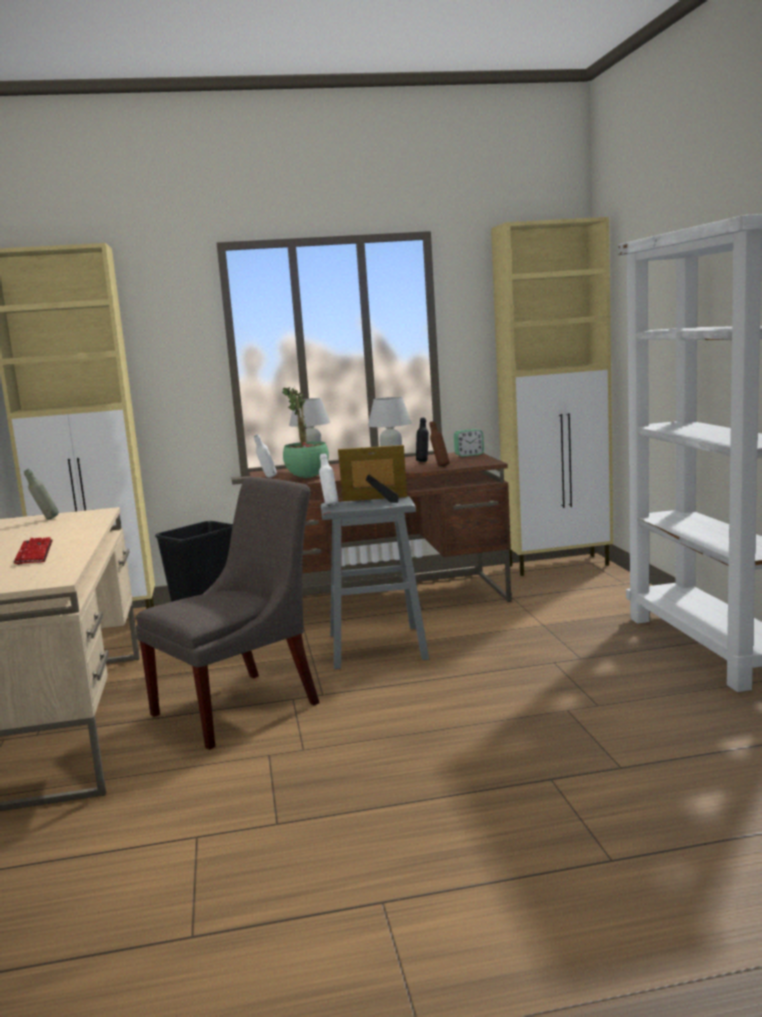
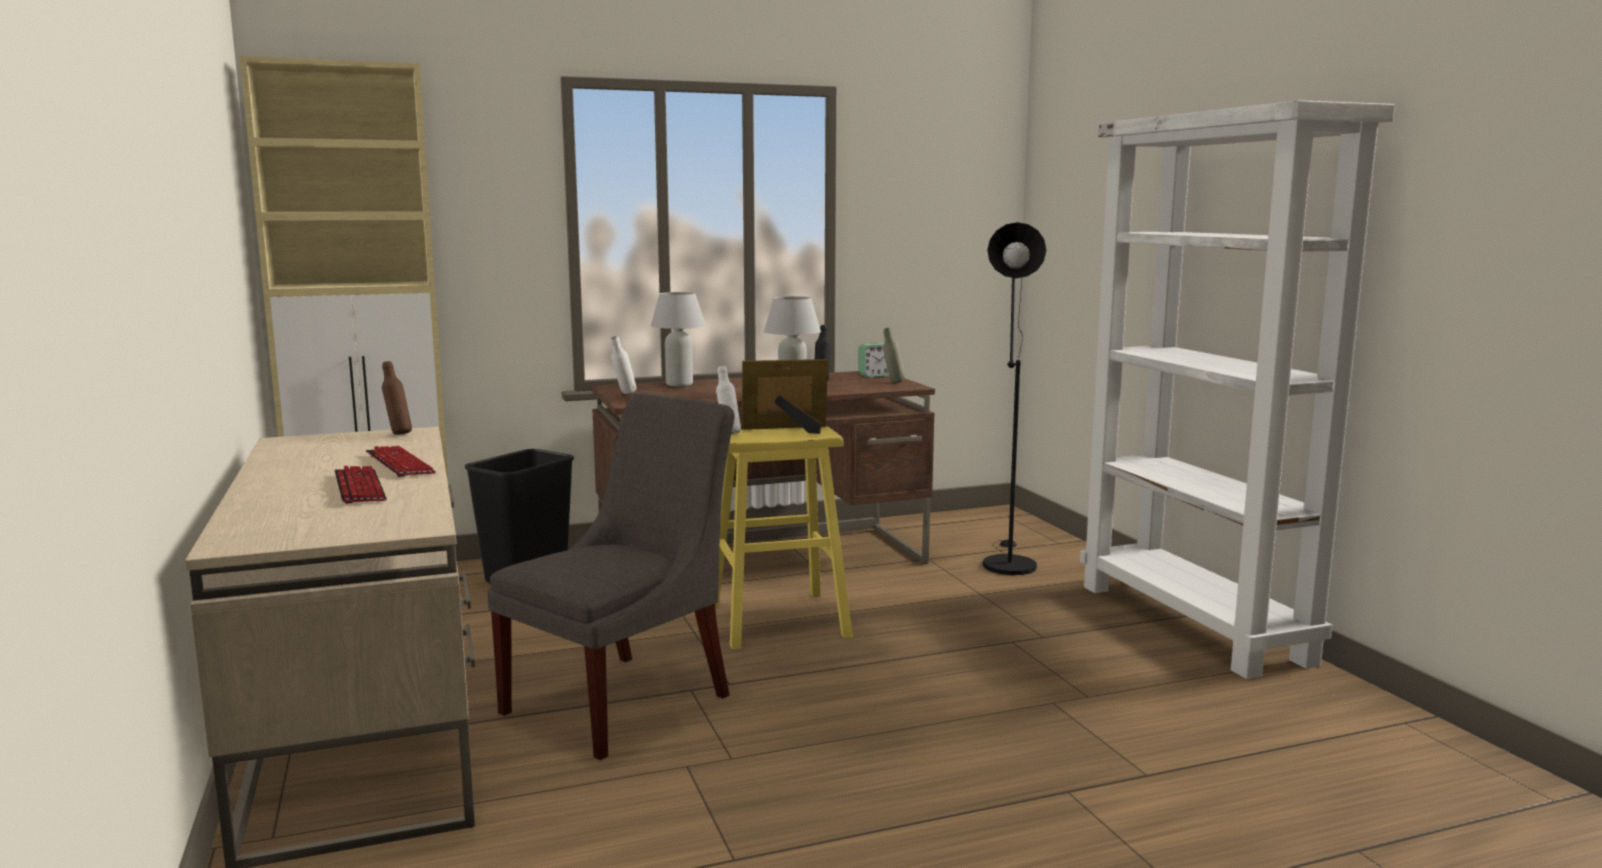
camera: 10 degrees left, 0 degrees up
grey bottle [24,469,59,520] -> grey bottle moved to [883,328,905,383]
potted plant [282,386,329,478] -> none
grey stool [321,496,429,669] -> yellow stool [715,426,853,650]
brown bottle [430,421,449,467] -> brown bottle moved to [382,361,412,435]
beige cabinet [491,217,613,576] -> none
none -> keyboard [366,446,436,477]
none -> black floor lamp [983,222,1046,575]

